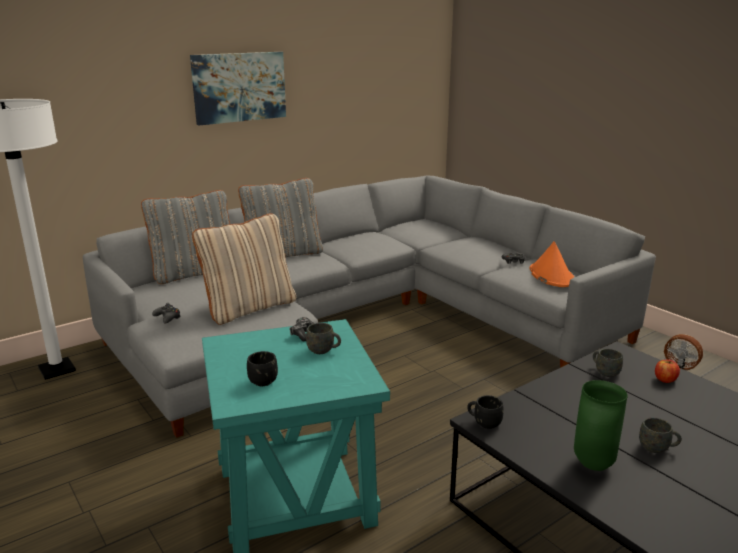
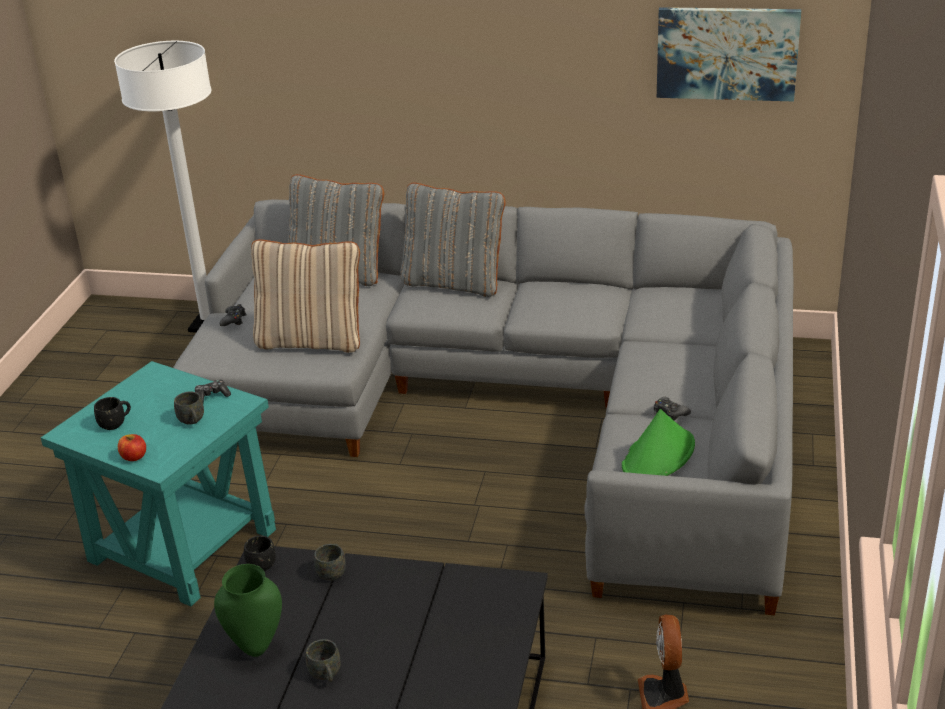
camera: 50 degrees right, 10 degrees up
picture [190,52,286,126] -> picture moved to [657,7,801,101]
orange hat [529,241,574,287] -> green hat [622,409,695,476]
grey mug [593,348,623,377] -> grey mug moved to [314,544,346,581]
apple [655,360,680,383] -> apple moved to [118,434,146,461]

